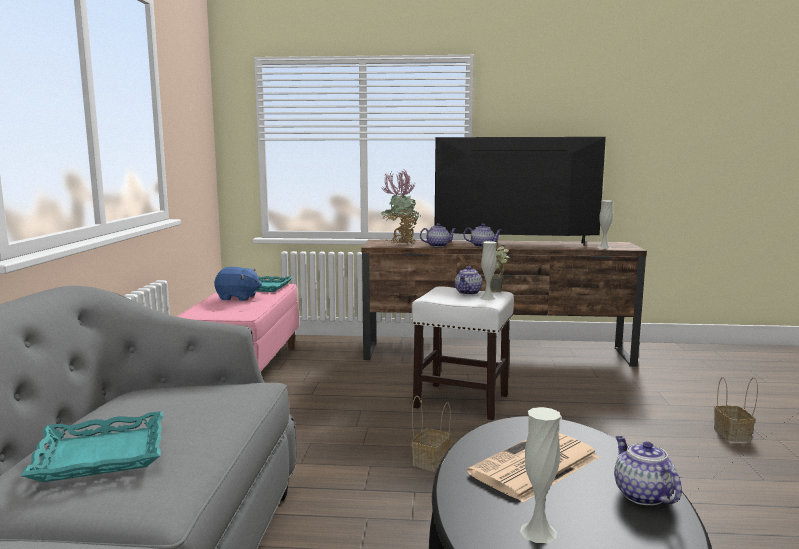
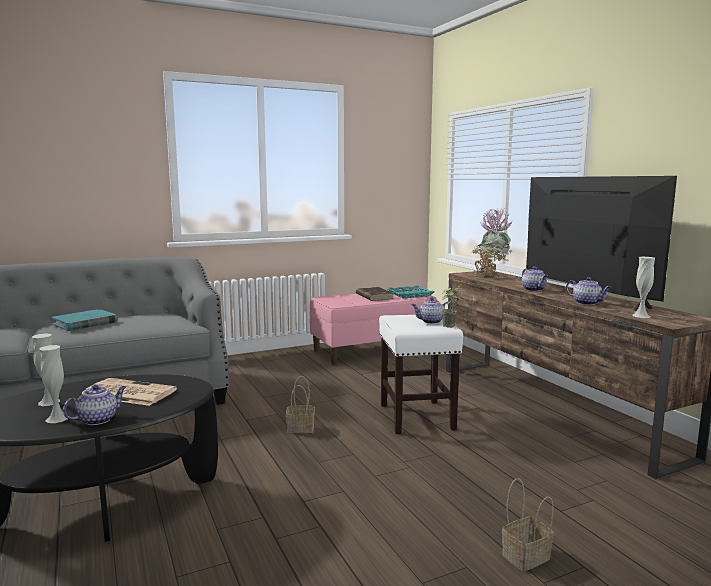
camera: 60 degrees right, 0 degrees up
turquoise tray [21,411,163,482] -> turquoise book [51,309,117,331]
blue plush toy [214,267,262,301] -> brown book [356,287,394,301]
teapot [420,223,456,247] -> teapot moved to [566,277,611,305]
white vase [480,241,497,300] -> white vase moved to [39,345,67,423]

